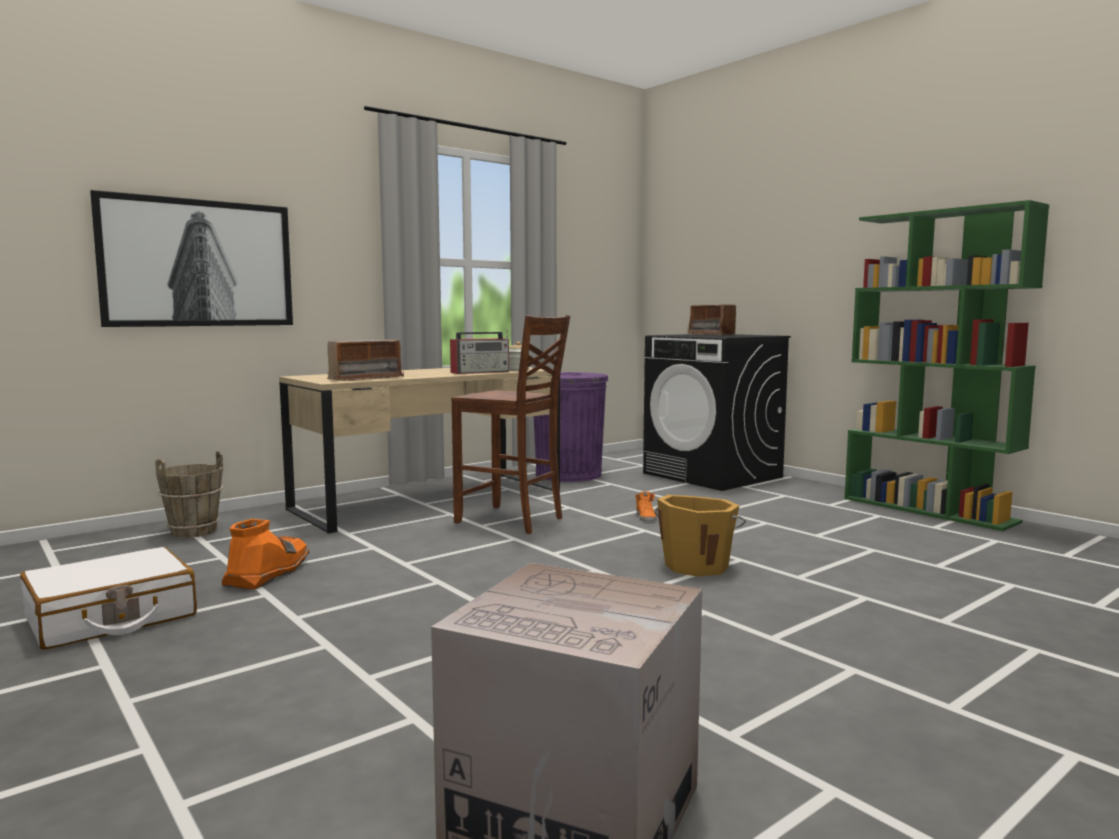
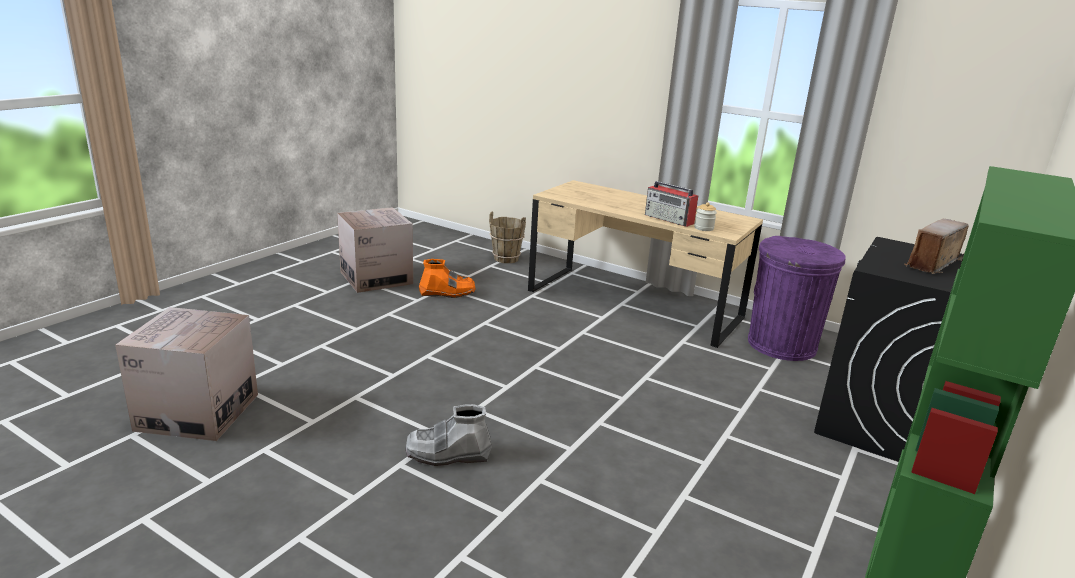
camera: 70 degrees right, 15 degrees up
white suitcase [20,547,197,650] -> cardboard box [337,207,413,293]
picture [90,190,293,327] -> none
radio [327,339,404,381] -> none
brown chair [451,315,570,534] -> none
orange shoe [635,491,657,521] -> none
orange bucket [655,495,746,577] -> none
none -> grey boot [405,404,492,466]

